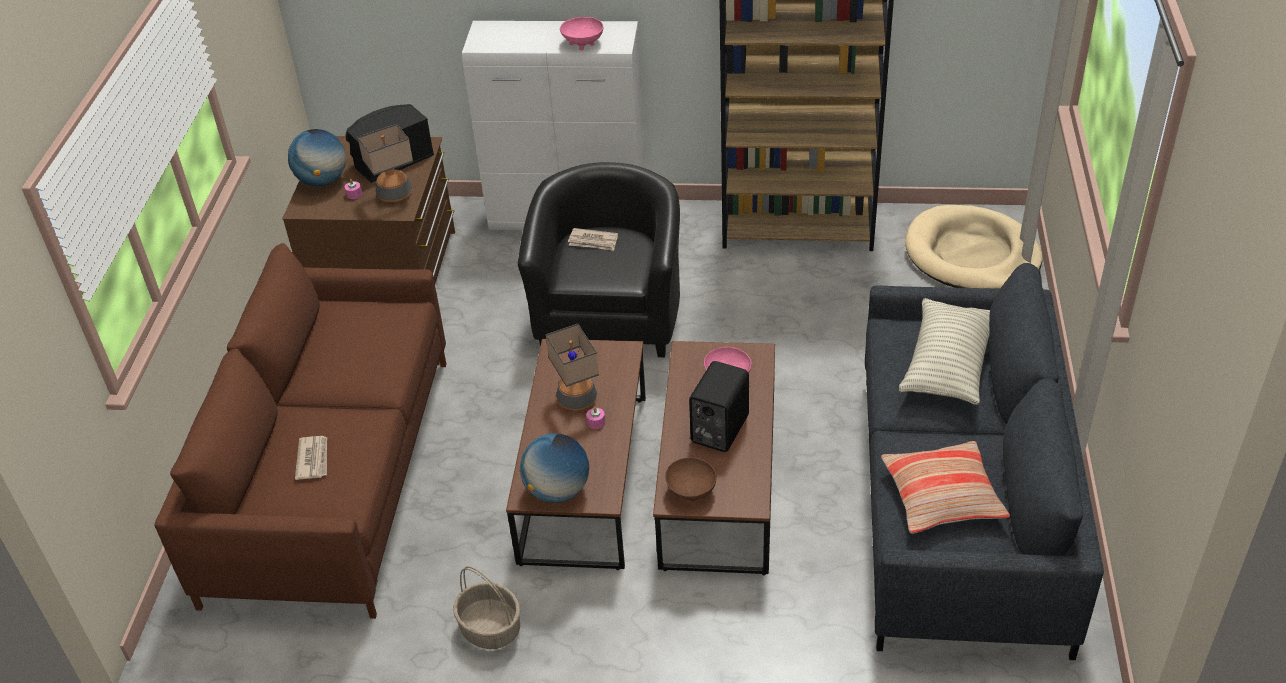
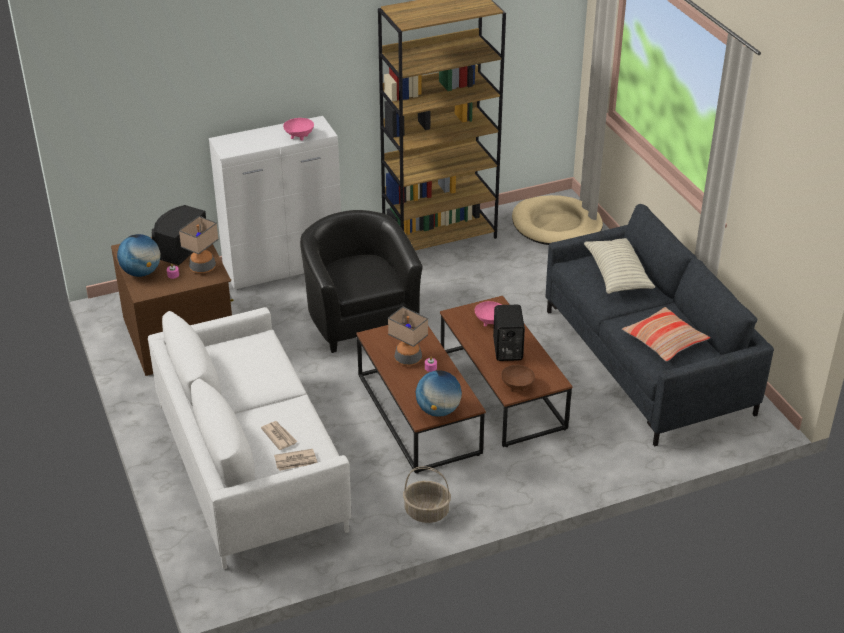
camera: 30 degrees left, 5 degrees down
brown sofa [154,243,446,619] -> white sofa [148,307,351,569]
newspaper [568,228,618,251] -> newspaper moved to [274,449,318,471]

